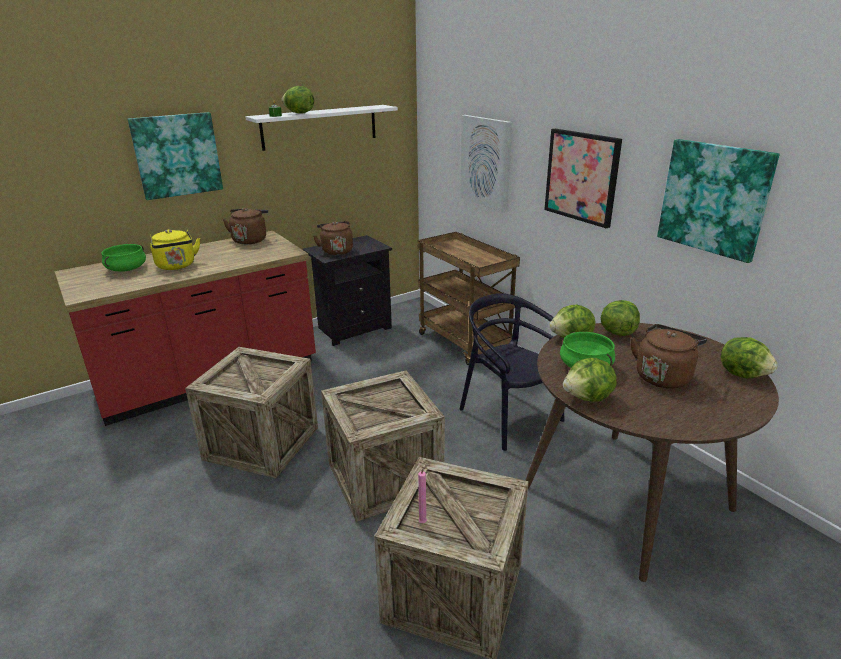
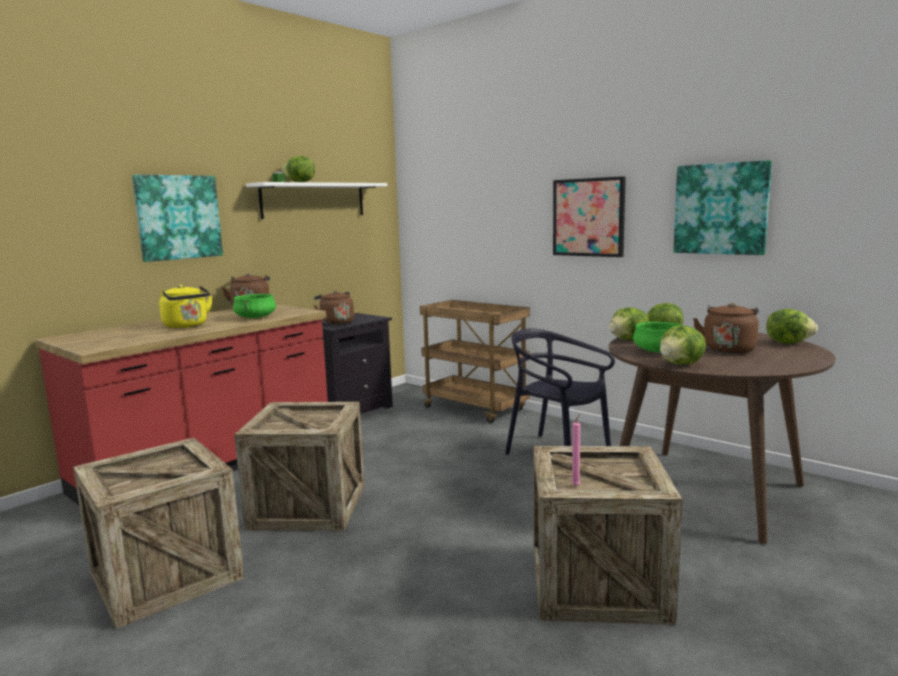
camera: 15 degrees left, 15 degrees down
green cooking pot [101,244,146,272] -> green cooking pot moved to [233,294,276,318]
crate [321,371,445,522] -> crate moved to [73,438,244,629]
picture [460,115,512,212] -> none

